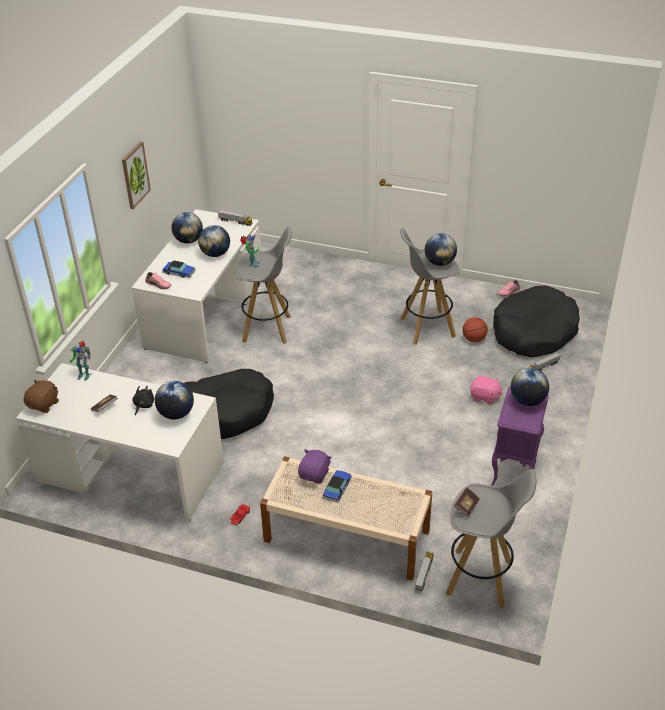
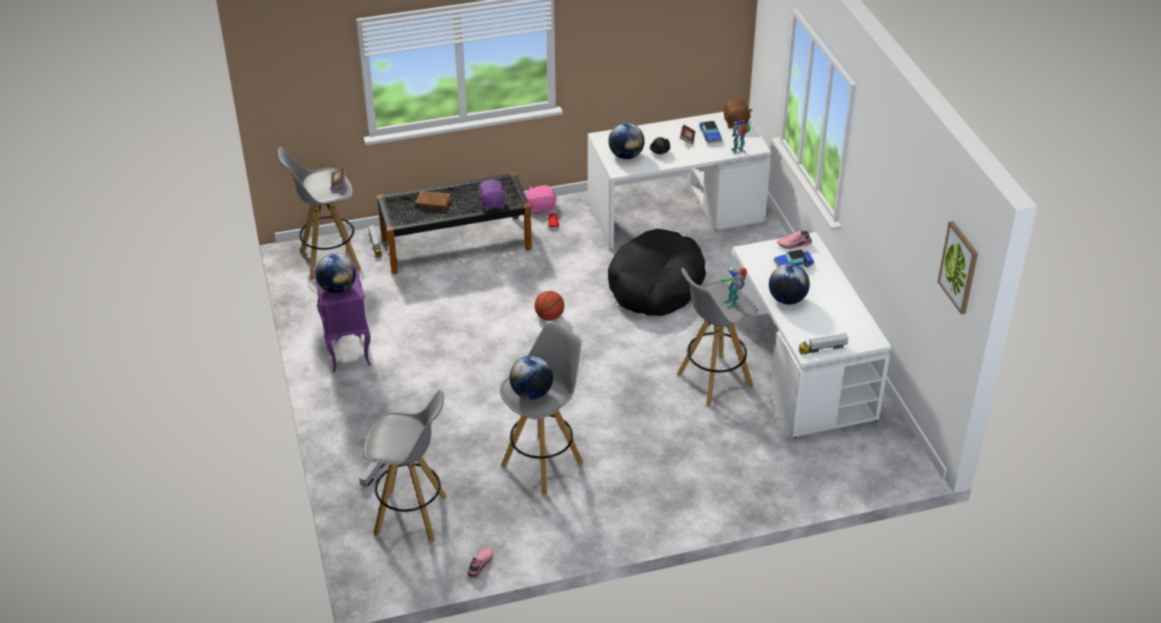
camera: 145 degrees right, 0 degrees up
picture [122,141,151,209] -> picture moved to [938,221,978,314]
globe [172,212,203,244] -> none
beige bench [260,456,433,581] -> black bench [377,173,532,274]
toy car [322,470,352,503] -> toy car moved to [699,121,722,144]
basketball [462,317,488,342] -> basketball moved to [534,291,564,321]
pink plush toy [470,376,503,405] -> pink plush toy moved to [526,185,556,214]
black dog bed [493,286,580,357] -> grey stool [364,389,447,542]
none -> brown book [415,191,453,210]

